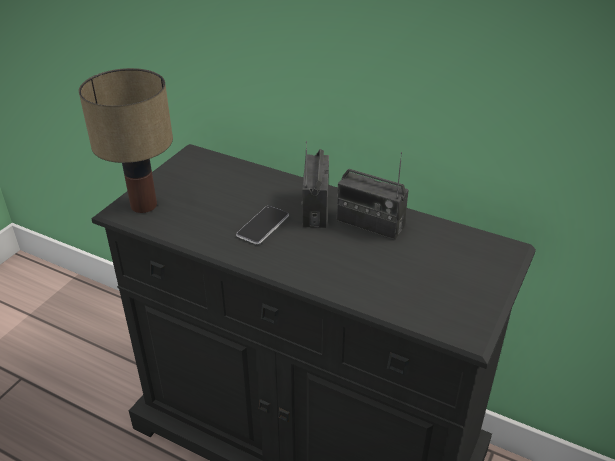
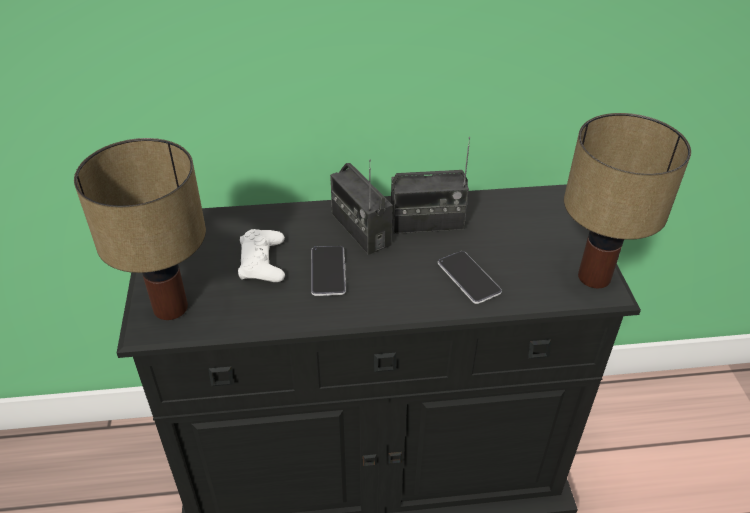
camera: 35 degrees left, 5 degrees up
none -> white game controller [238,229,285,282]
none -> phone [438,251,502,304]
none -> table lamp [564,113,691,288]

